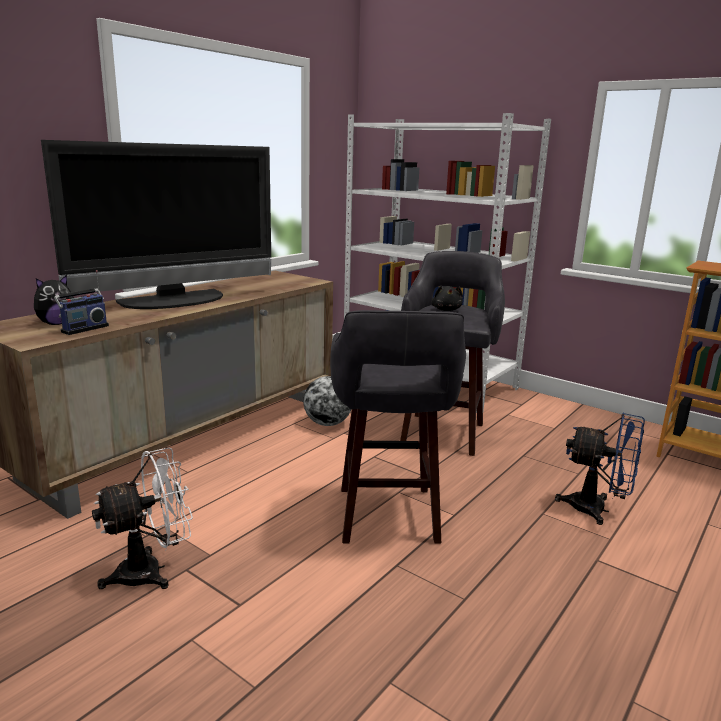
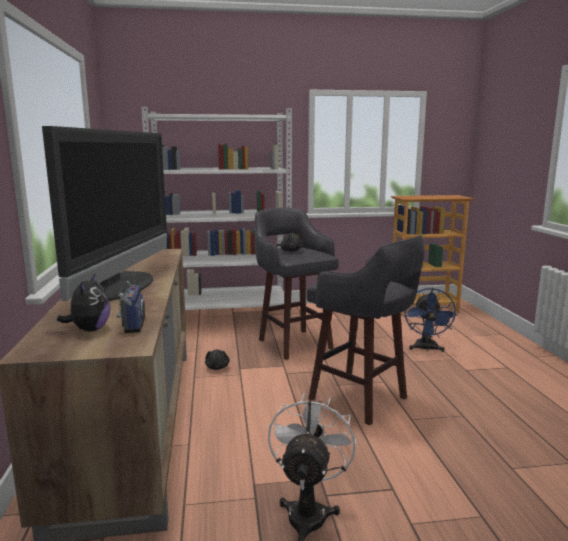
camera: 45 degrees left, 5 degrees down
globe [303,376,352,426] -> black plush toy [205,350,230,370]
blue fan [555,413,645,525] -> blue fan turned 120 degrees clockwise [404,288,457,352]

